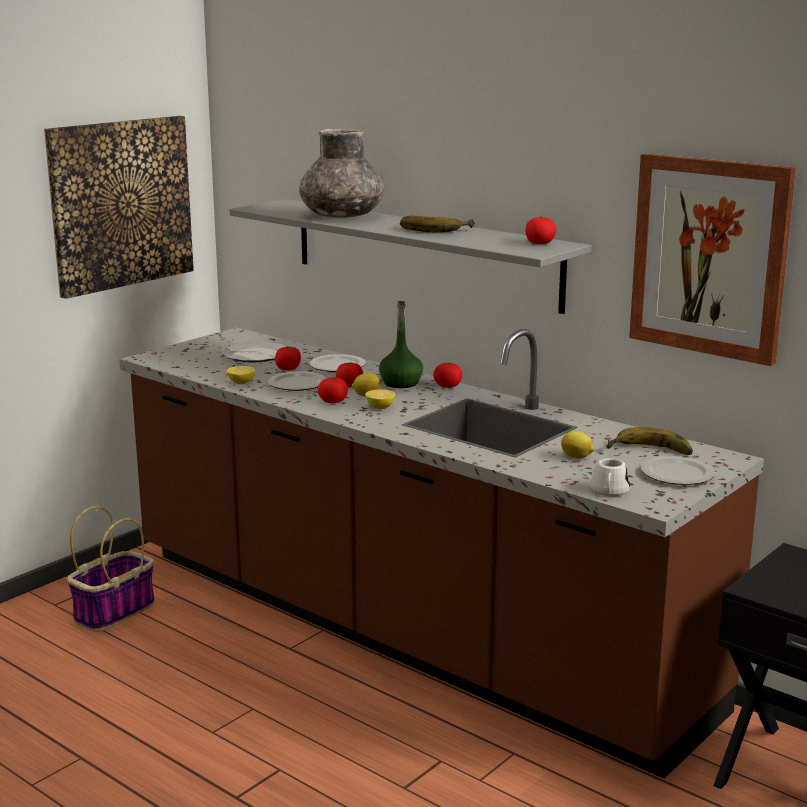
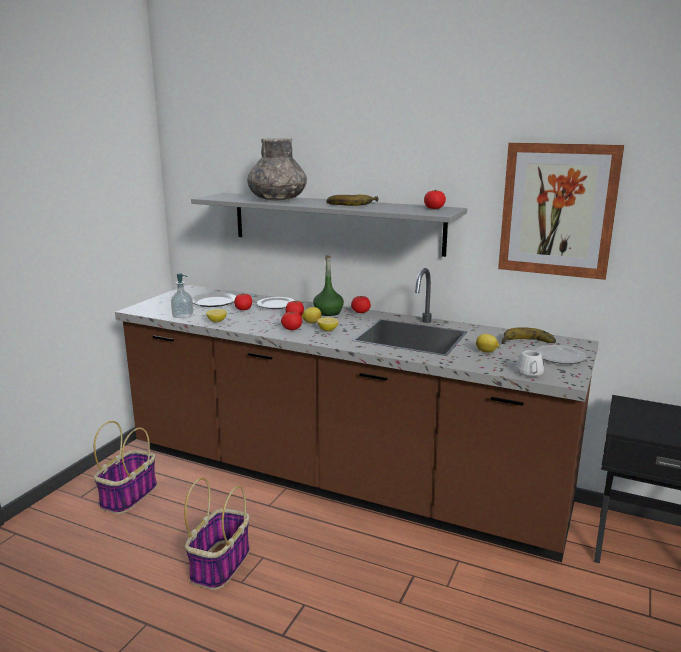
camera: 15 degrees left, 0 degrees up
picture [44,116,194,299] -> none
plate [268,371,326,391] -> none
none -> soap dispenser [171,274,193,318]
none -> basket [184,478,250,590]

